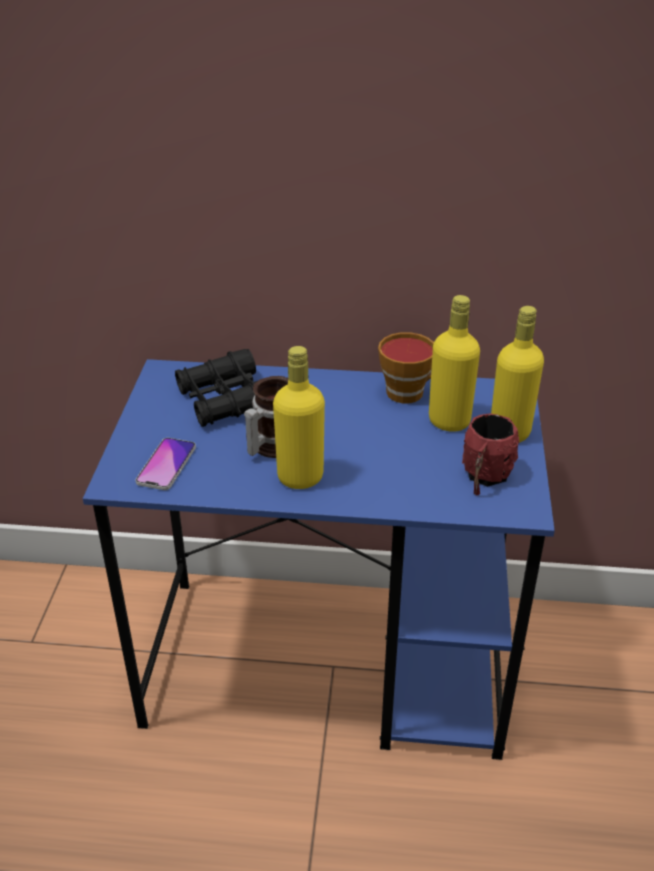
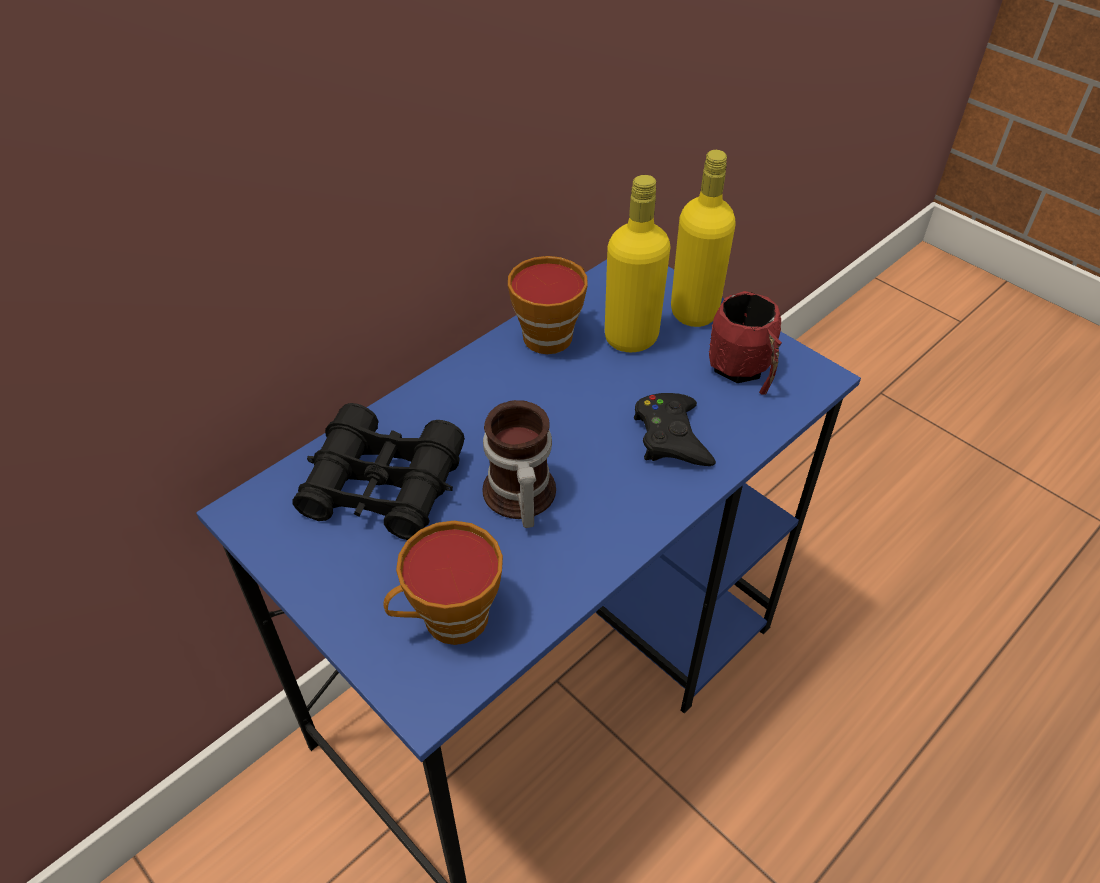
camera: 50 degrees left, 10 degrees up
phone [135,438,196,490] -> cup [383,521,503,645]
yellow bottle [273,346,325,489] -> none
none -> black game controller [634,393,716,466]

